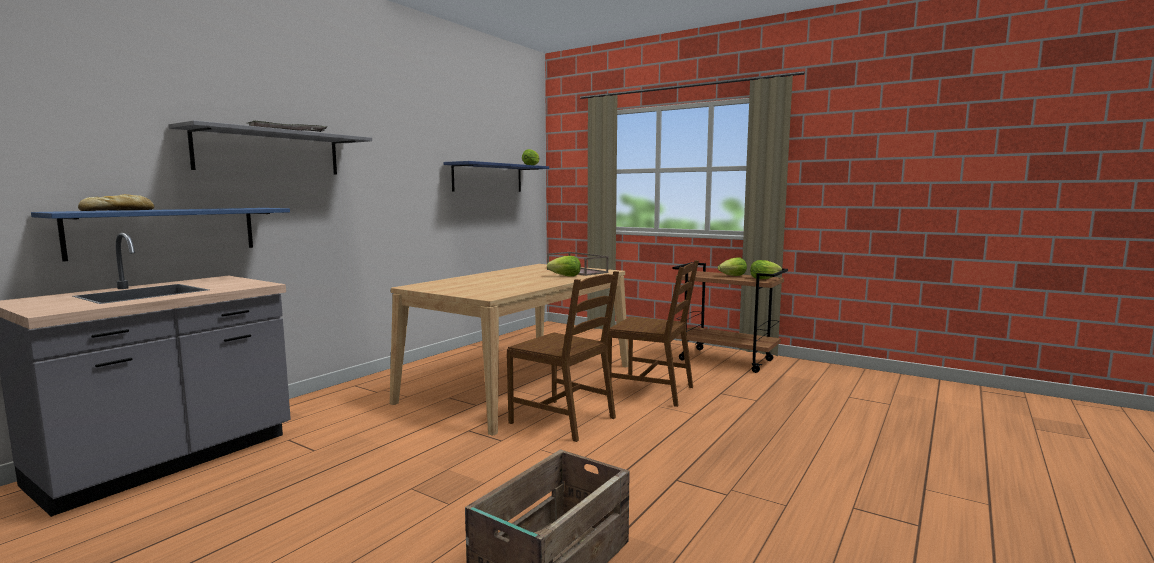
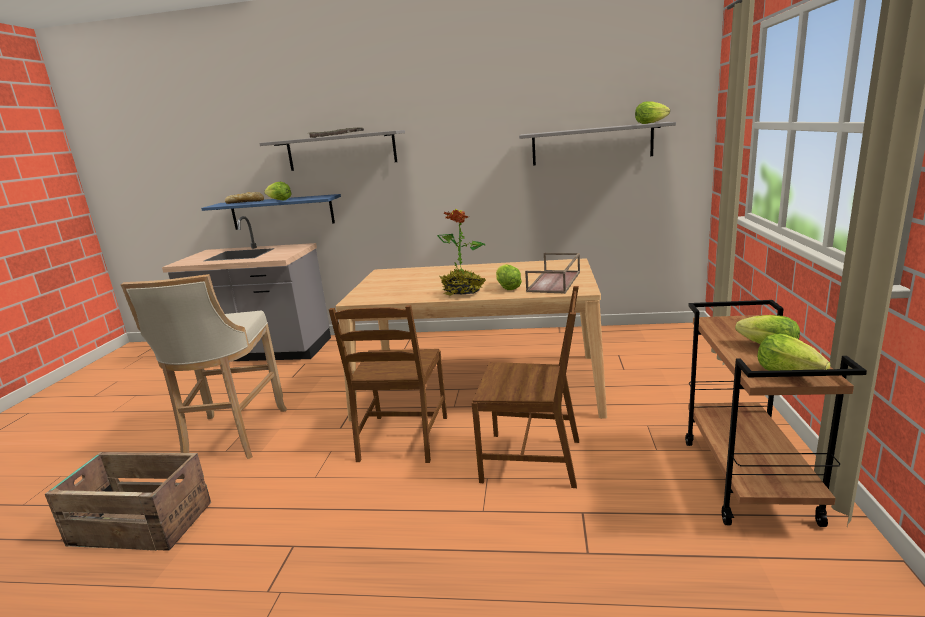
camera: 65 degrees right, 10 degrees up
blue shelf [443,161,549,192] -> grey shelf [519,122,676,166]
brown chair [607,260,699,407] -> brown chair turned 75 degrees counterclockwise [472,286,579,488]
none -> beige stool [121,274,287,459]
none -> lettuce [264,182,292,200]
none -> potted plant [437,209,486,296]

